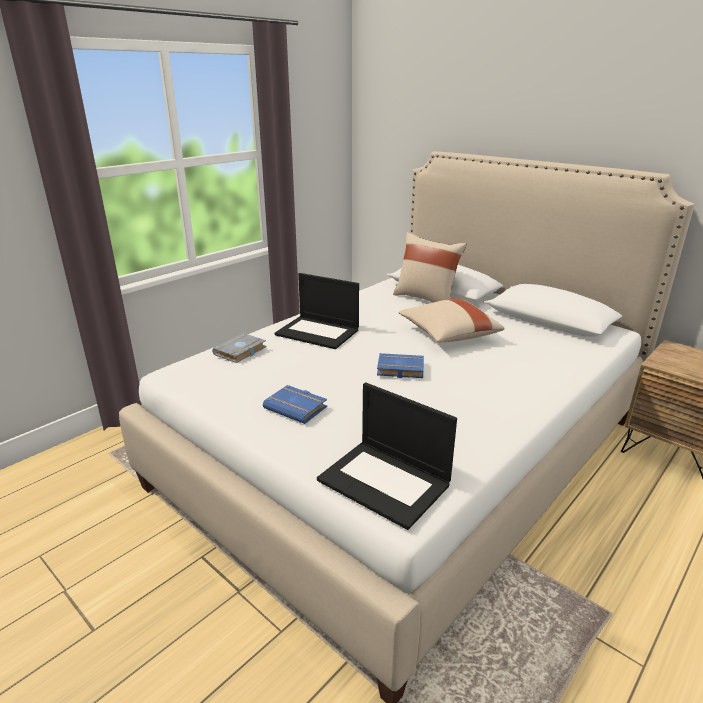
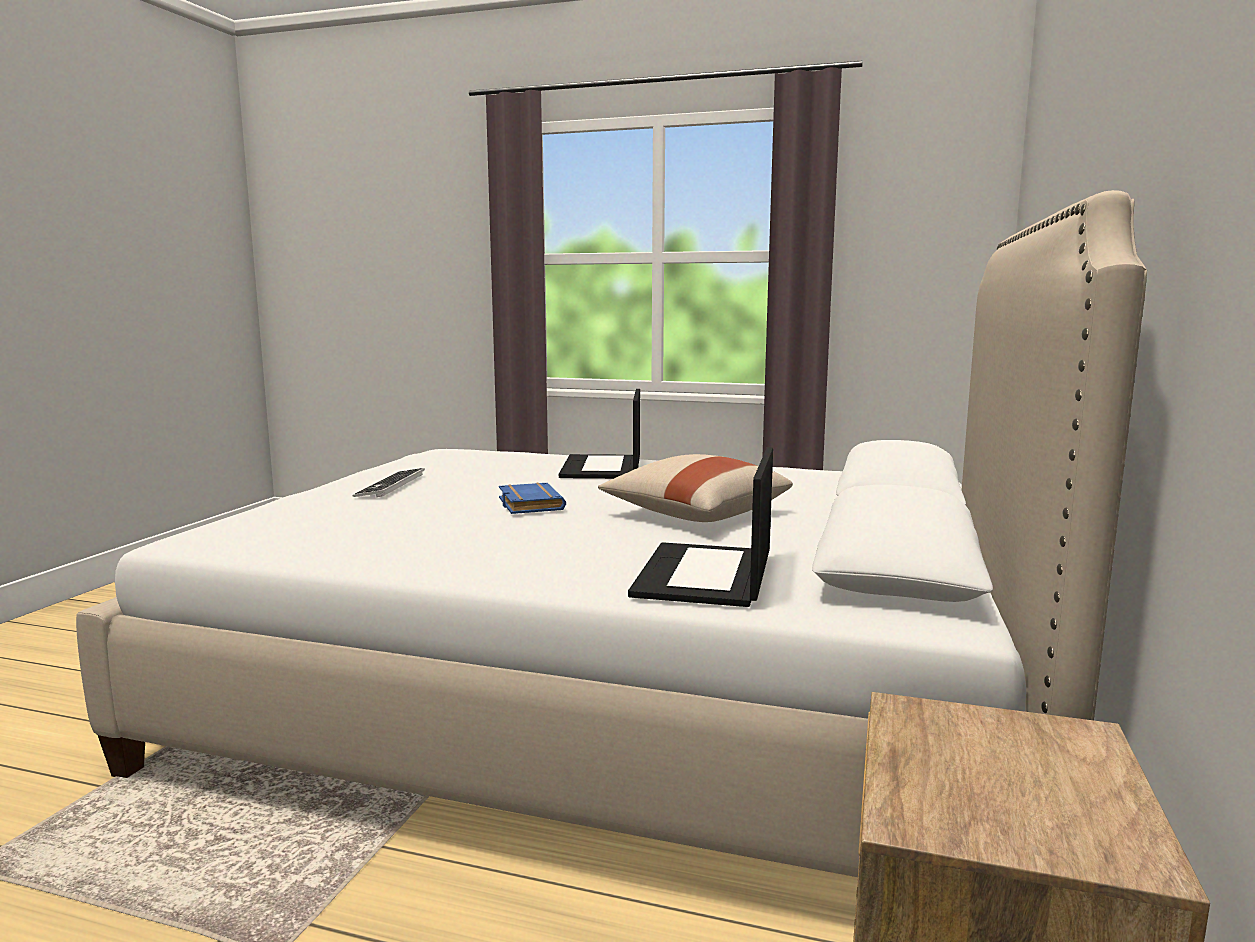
camera: 65 degrees right, 15 degrees down
grey book [212,333,266,363] -> none
blue book [263,385,327,424] -> keyboard [353,468,425,497]
laptop [317,383,457,530] -> laptop moved to [628,447,773,607]
beige pillow [393,232,467,302] -> none

